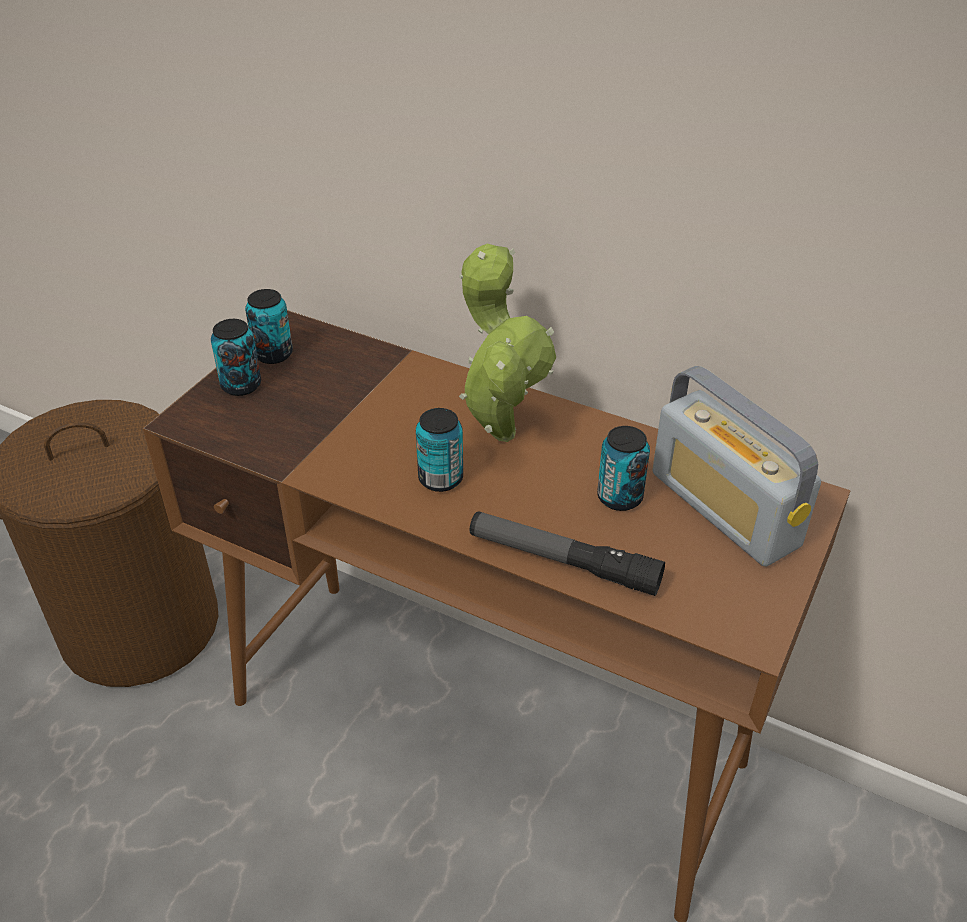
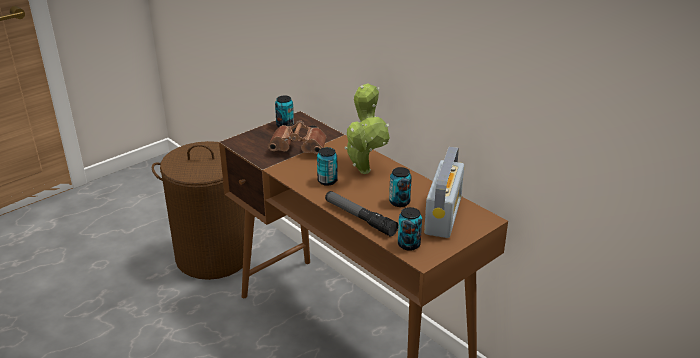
camera: 20 degrees right, 10 degrees down
can [211,319,261,396] -> can moved to [398,207,422,251]
radio [653,366,821,567] -> radio turned 150 degrees counterclockwise [424,147,464,238]
none -> brown binoculars [268,120,327,154]

